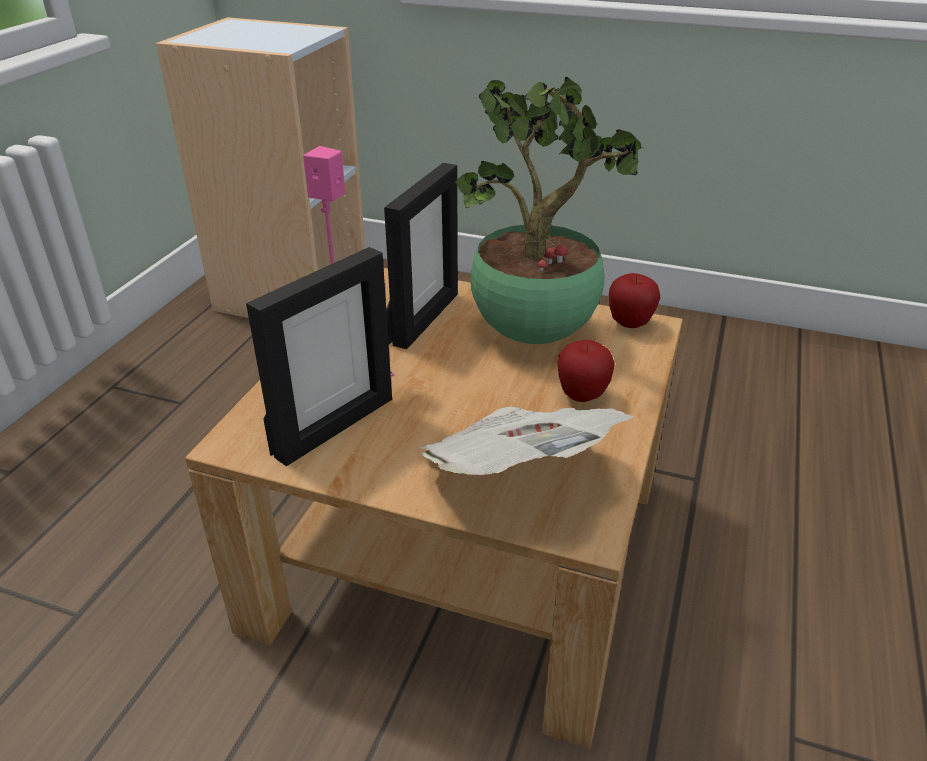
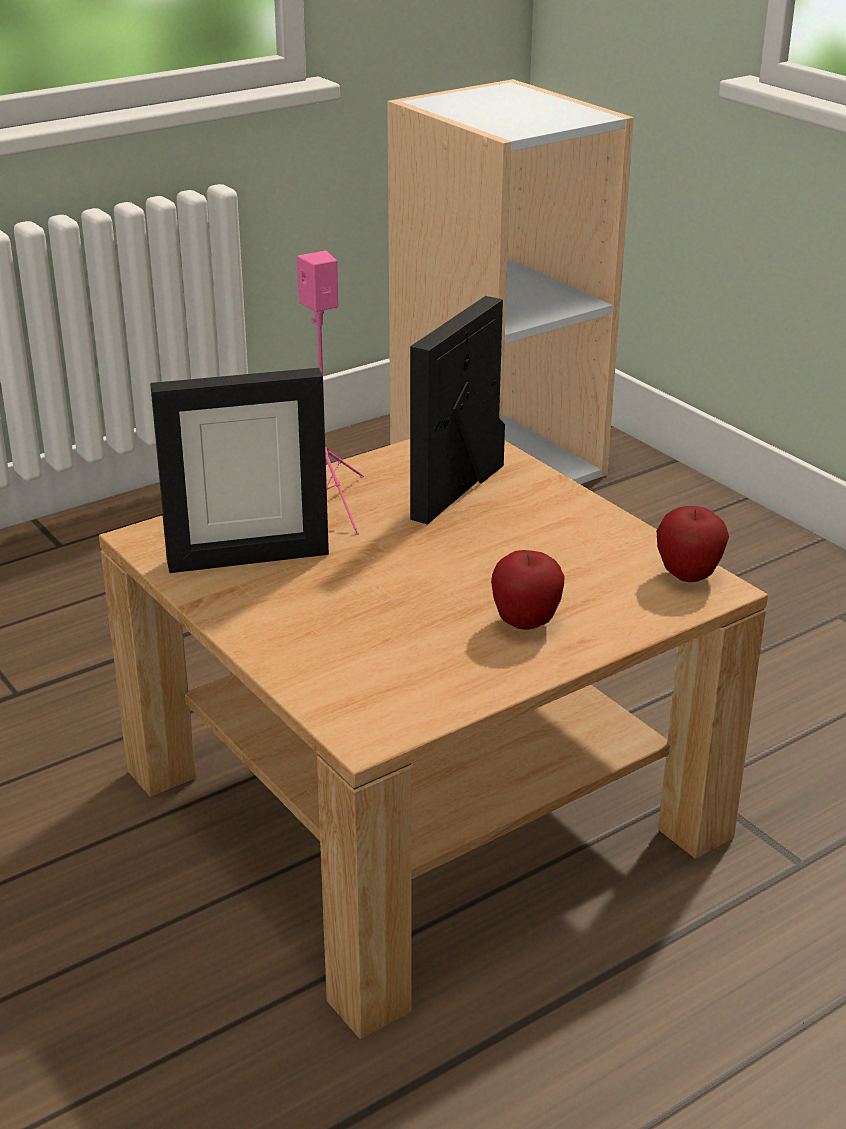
camera: 35 degrees right, 5 degrees down
picture frame [384,163,458,349] -> picture frame turned 150 degrees clockwise [410,296,505,525]
newspaper [420,406,634,475] -> none
potted plant [454,77,644,344] -> none

